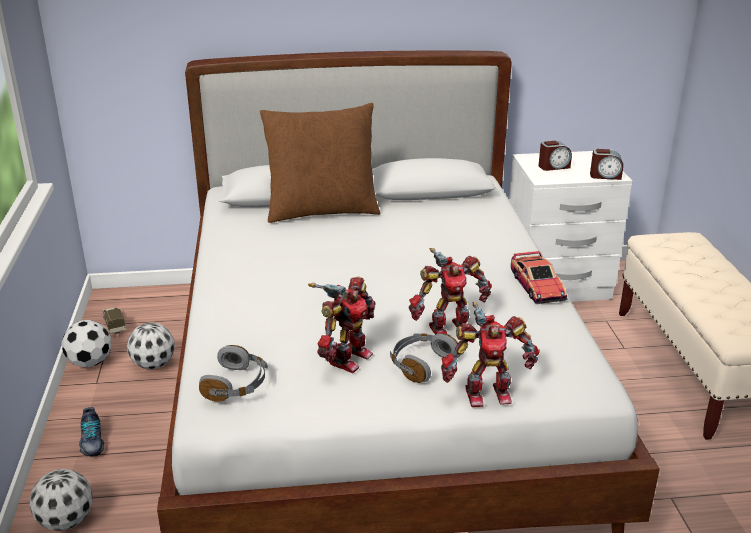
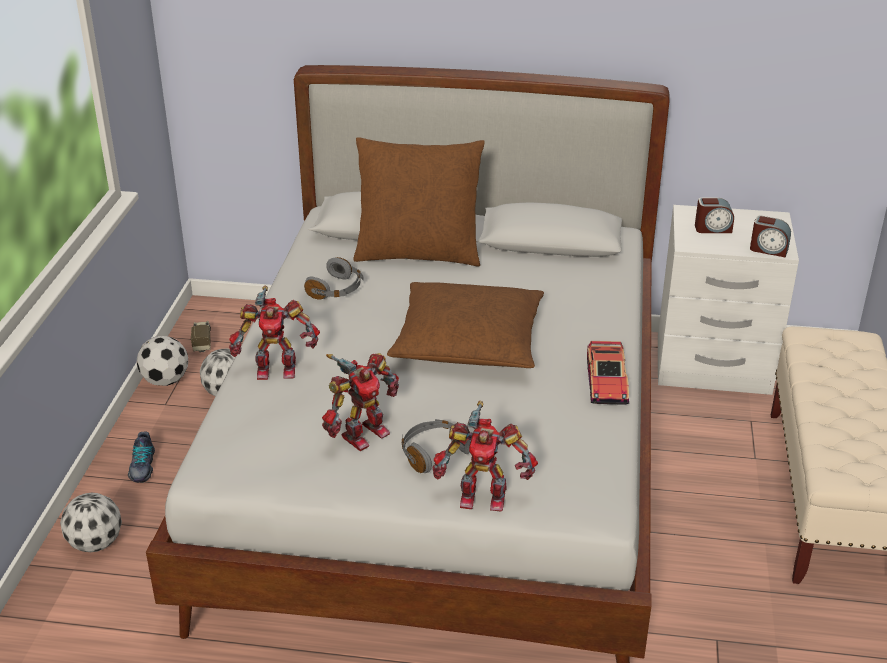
camera: 15 degrees right, 5 degrees up
grey headphones [199,345,267,402] -> grey headphones moved to [304,257,364,300]
toy robot [409,248,492,335] -> toy robot moved to [229,286,320,380]
none -> brown pillow [387,282,544,368]

